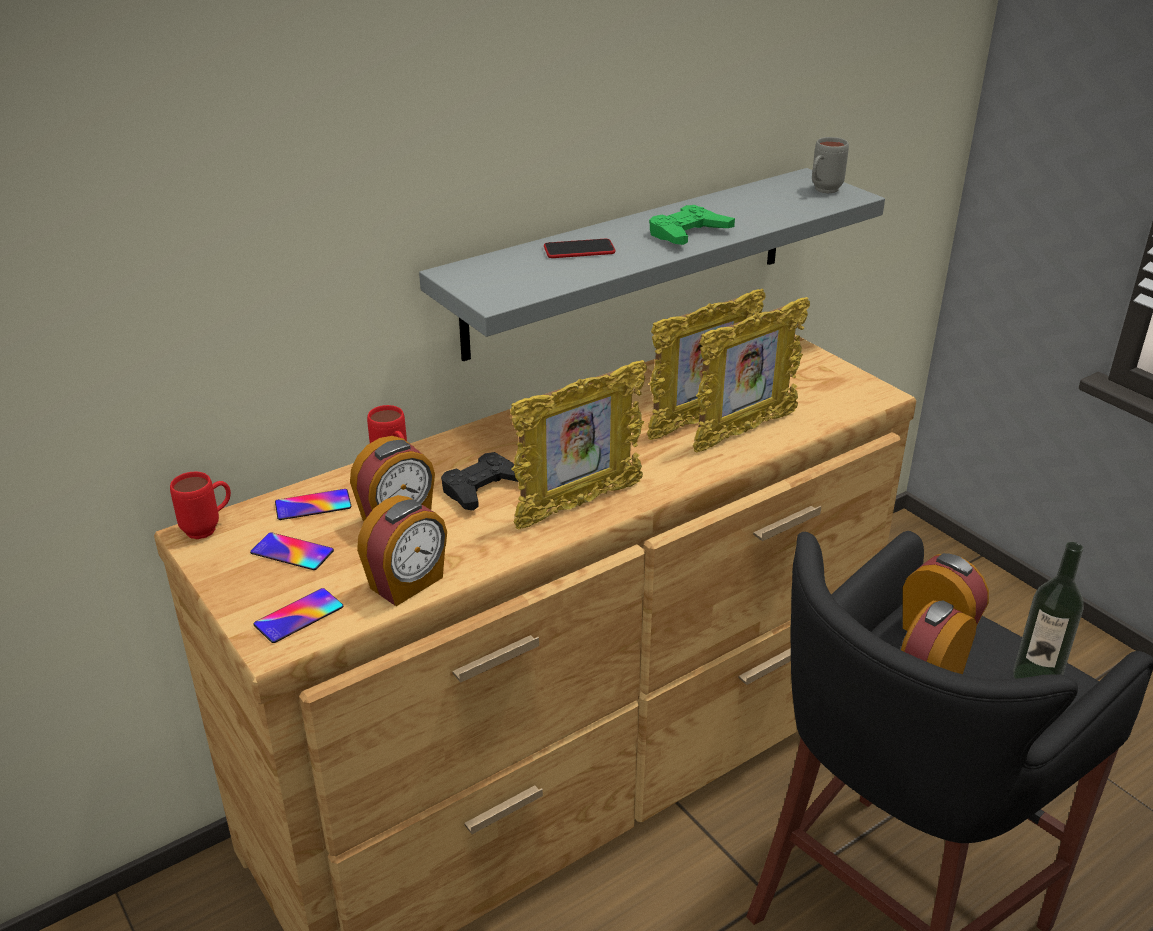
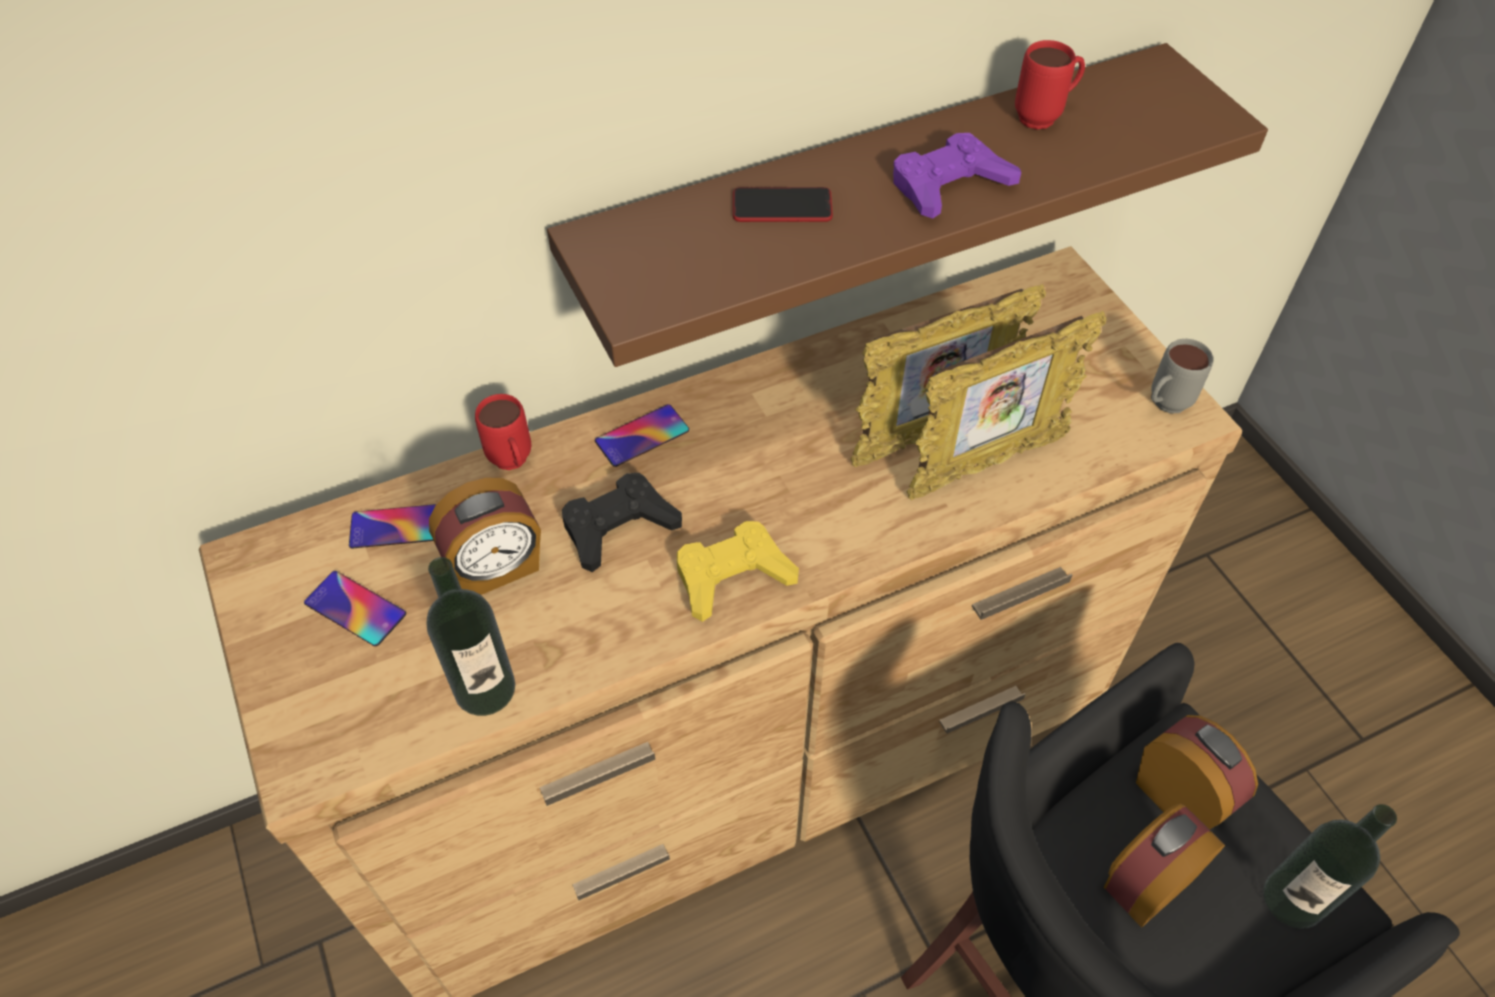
camera: 10 degrees right, 20 degrees up
red mug [170,472,231,539] -> red mug moved to [1015,40,1085,130]
phone [253,588,343,643] -> phone moved to [595,404,689,467]
alarm clock [357,495,447,606] -> bottle [427,557,515,716]
grey shelf [419,168,885,361] -> brown shelf [547,43,1268,367]
picture frame [510,360,647,529] -> yellow game controller [677,521,799,622]
green game controller [649,205,735,245] -> purple game controller [893,133,1021,219]
grey mug [812,137,849,193] -> grey mug moved to [1151,339,1213,414]

